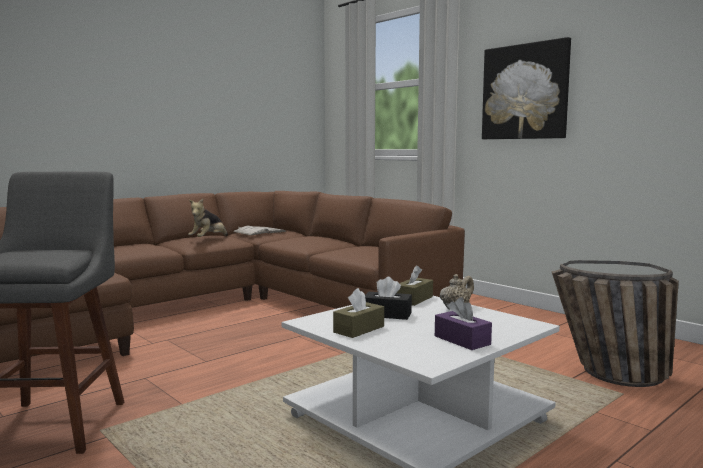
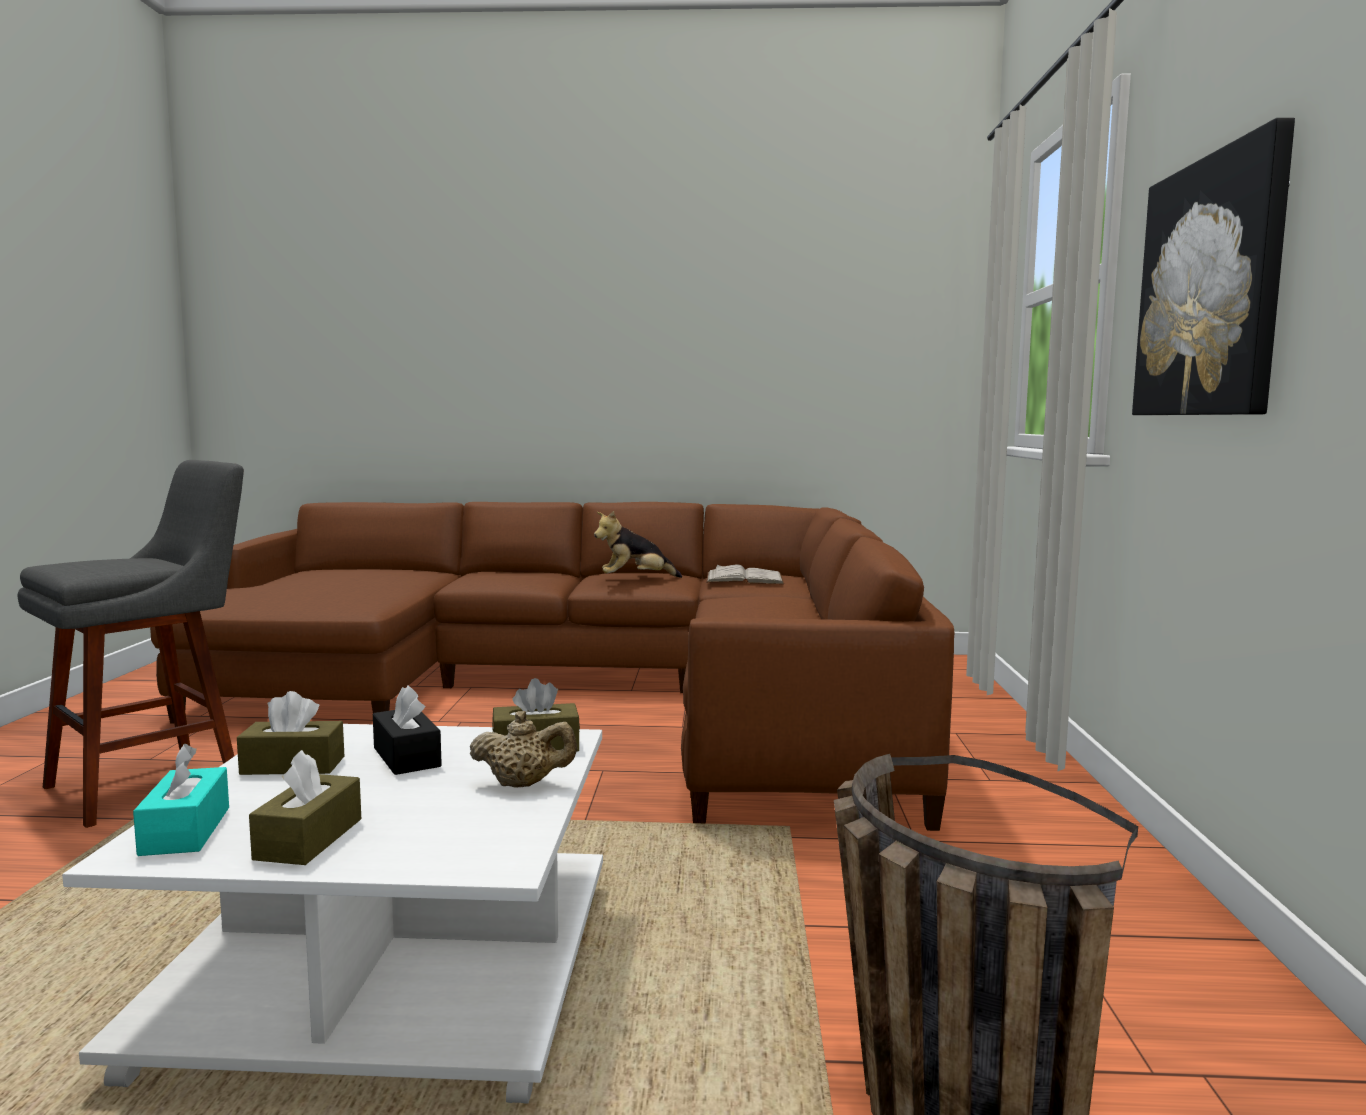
camera: 45 degrees right, 0 degrees up
purple tissue box [435,297,492,350] -> brown tissue box [249,750,361,865]
none -> turquoise tissue box [133,744,229,856]

